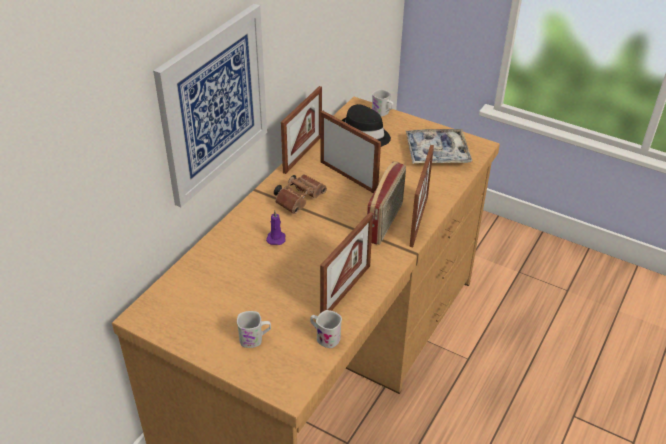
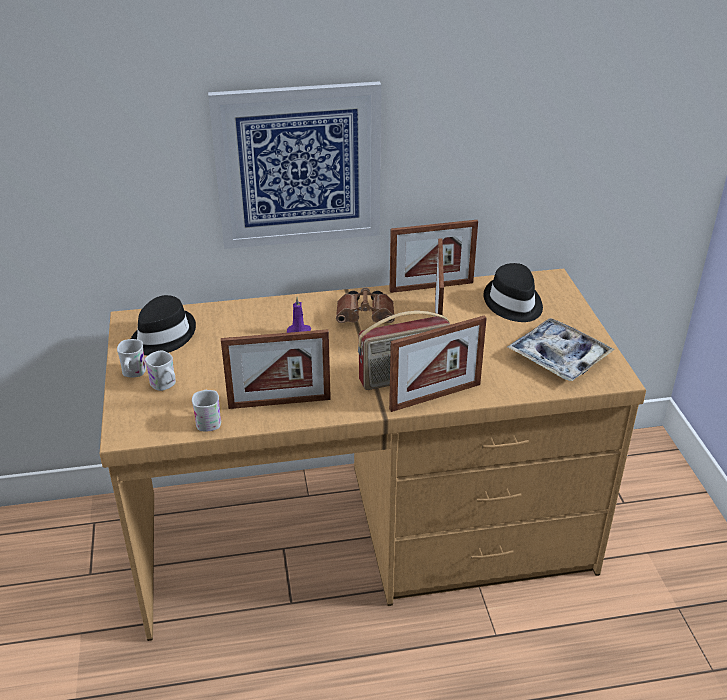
camera: 50 degrees right, 5 degrees down
white mug [372,89,394,117] -> white mug moved to [117,339,146,377]
none -> black hat [131,295,196,355]

